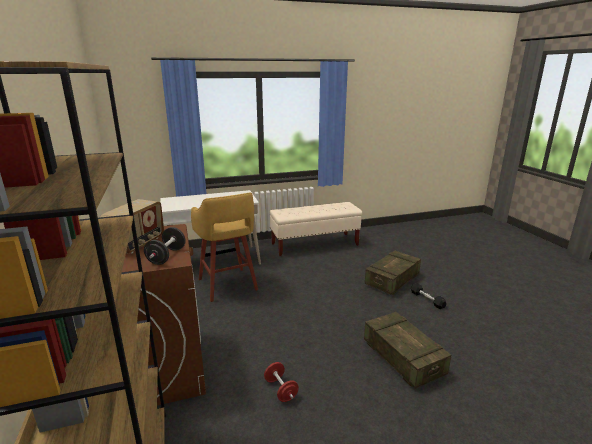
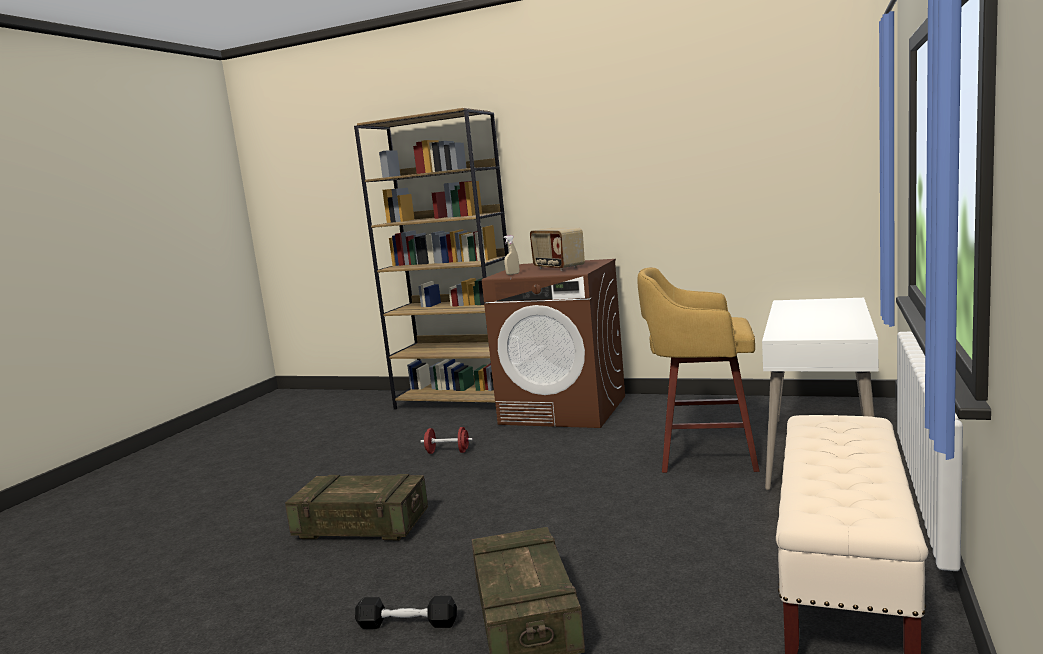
camera: 130 degrees right, 10 degrees down
black dumbbell [144,227,186,265] -> beige spray bottle [503,235,519,275]

